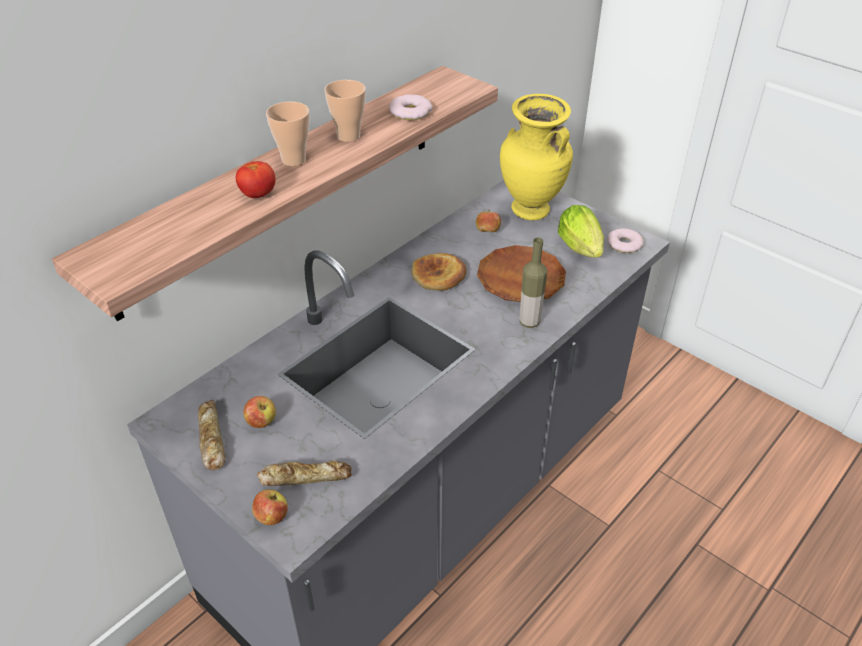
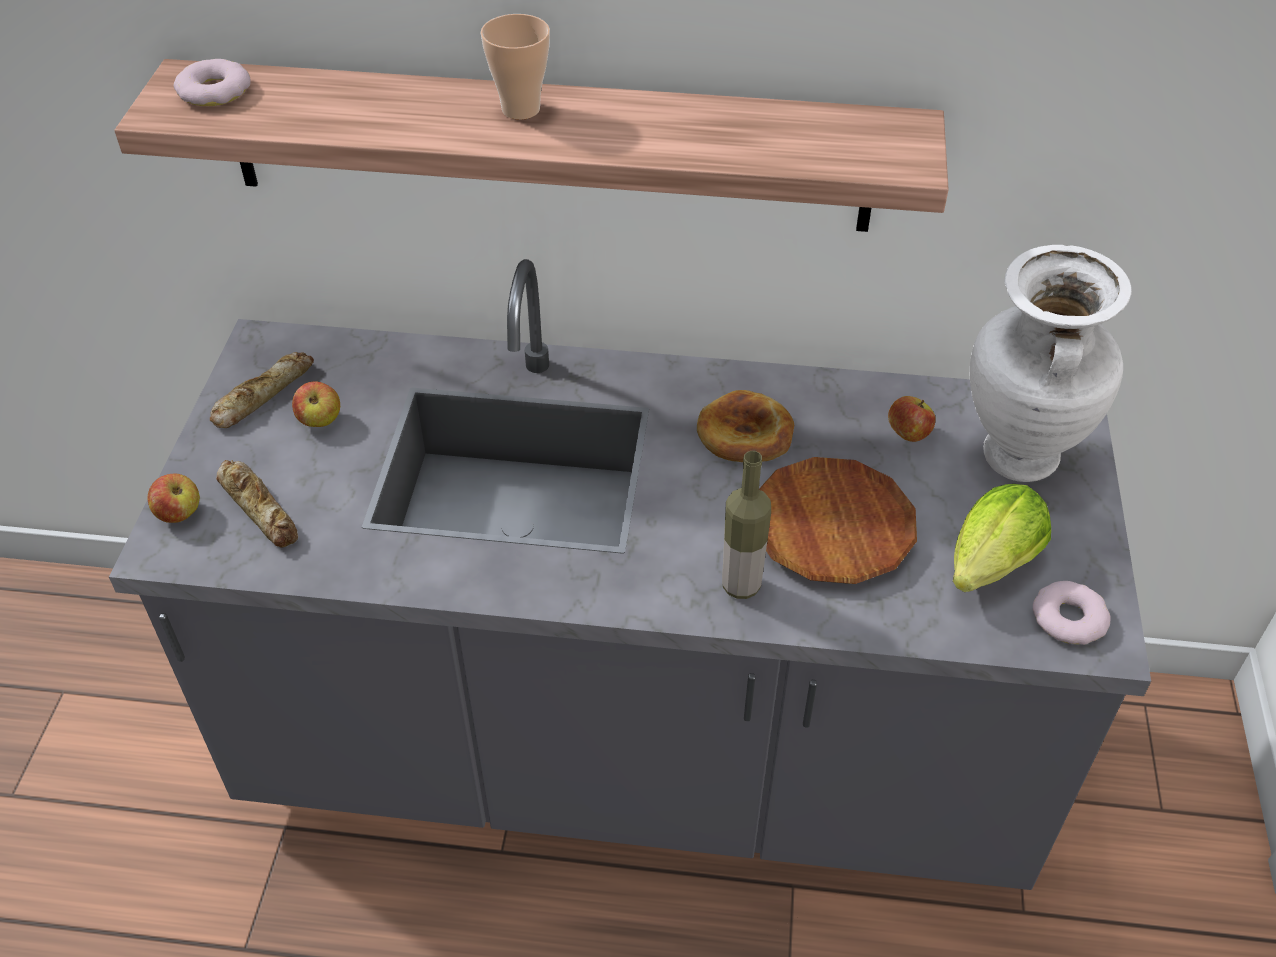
camera: 55 degrees right, 5 degrees up
tomato [236,161,275,198] -> none
cup [324,80,366,142] -> none
donut [389,94,433,120] -> donut moved to [174,59,251,106]
yellow vase [500,94,573,221] -> white vase [970,245,1132,482]

